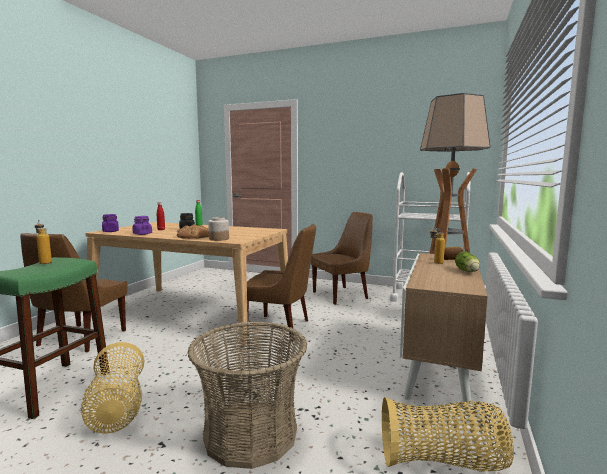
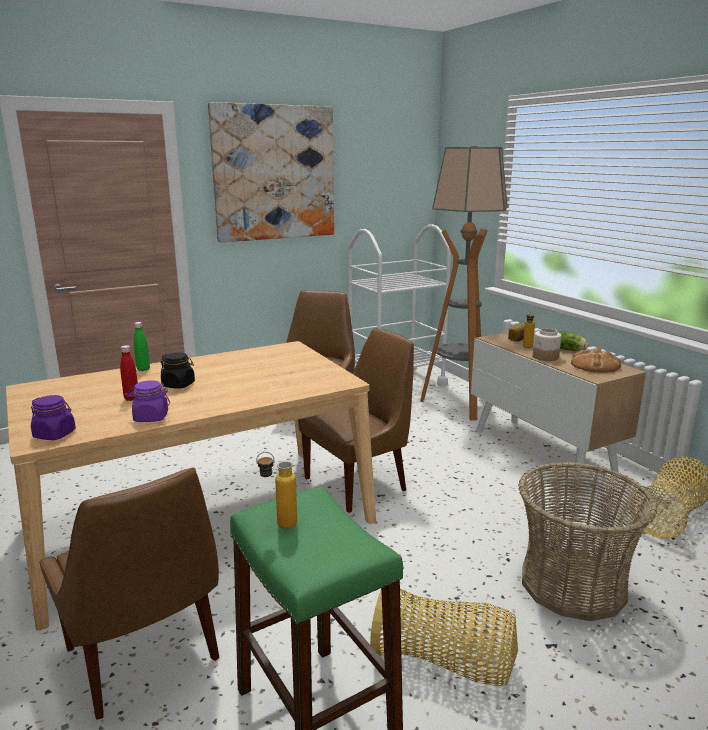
camera: 50 degrees left, 10 degrees up
bread [177,224,209,239] -> bread moved to [571,348,621,373]
jar [208,217,229,241] -> jar moved to [533,328,562,361]
none -> picture [208,102,334,242]

